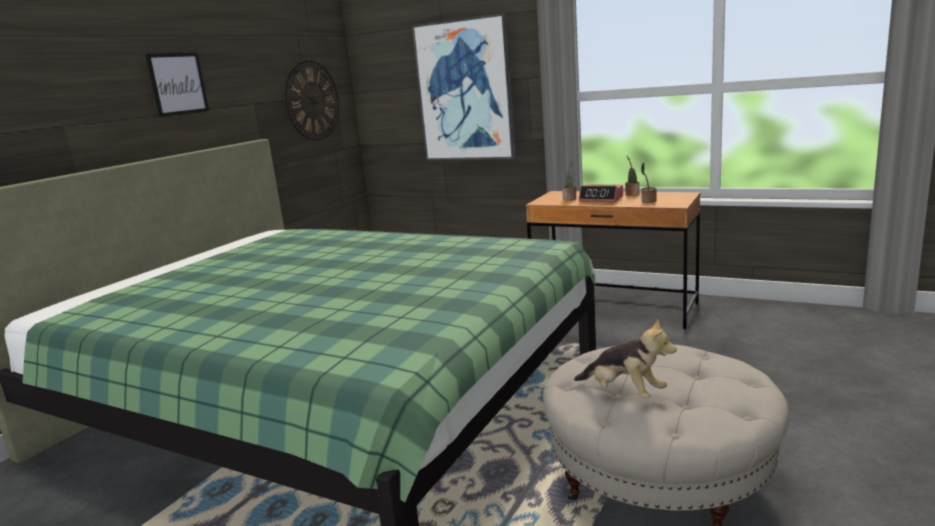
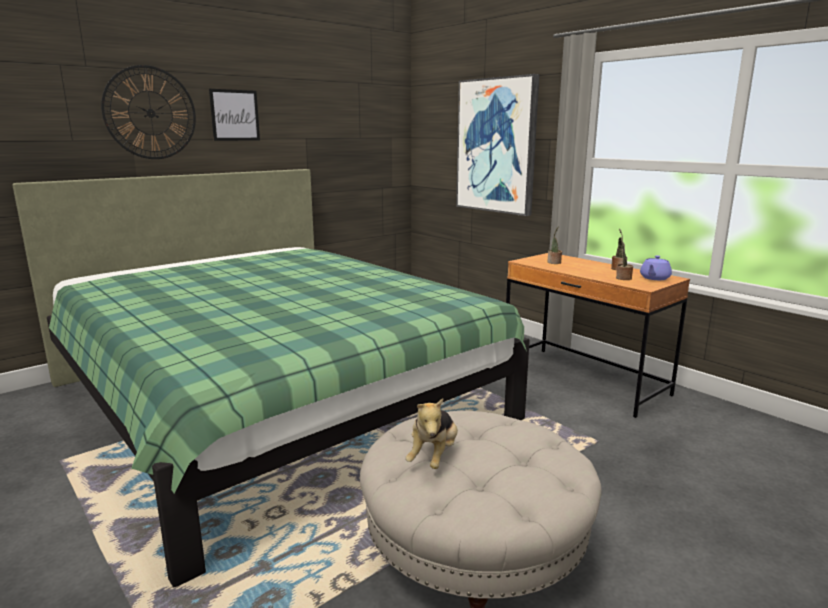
camera: 20 degrees right, 0 degrees up
wall clock [285,60,339,141] -> wall clock moved to [101,65,196,159]
plush toy [574,318,676,398] -> plush toy turned 45 degrees clockwise [405,398,458,469]
alarm clock [579,184,623,202] -> none
none -> purple teapot [640,255,672,280]

